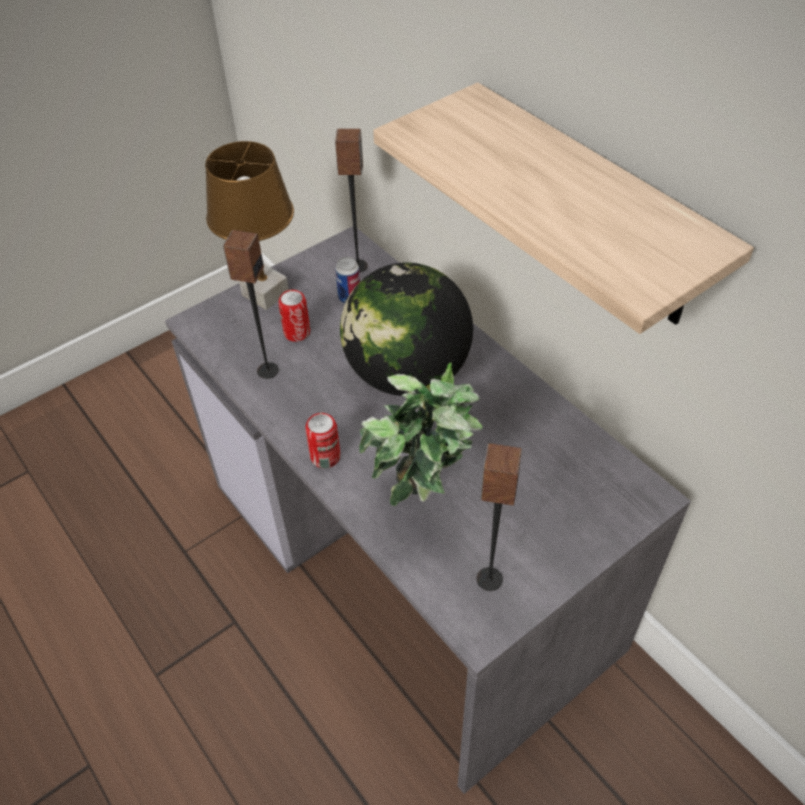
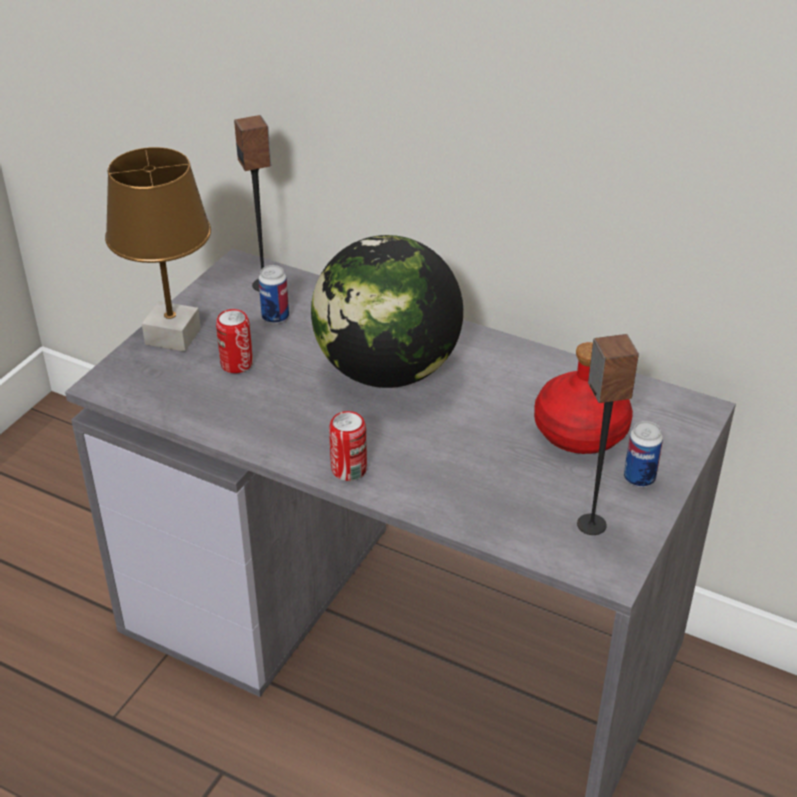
camera: 25 degrees left, 10 degrees down
speaker [223,230,279,379] -> none
potted plant [359,363,483,506] -> none
shelf [373,82,754,334] -> none
none -> red bottle [534,342,633,454]
none -> can [624,421,663,487]

